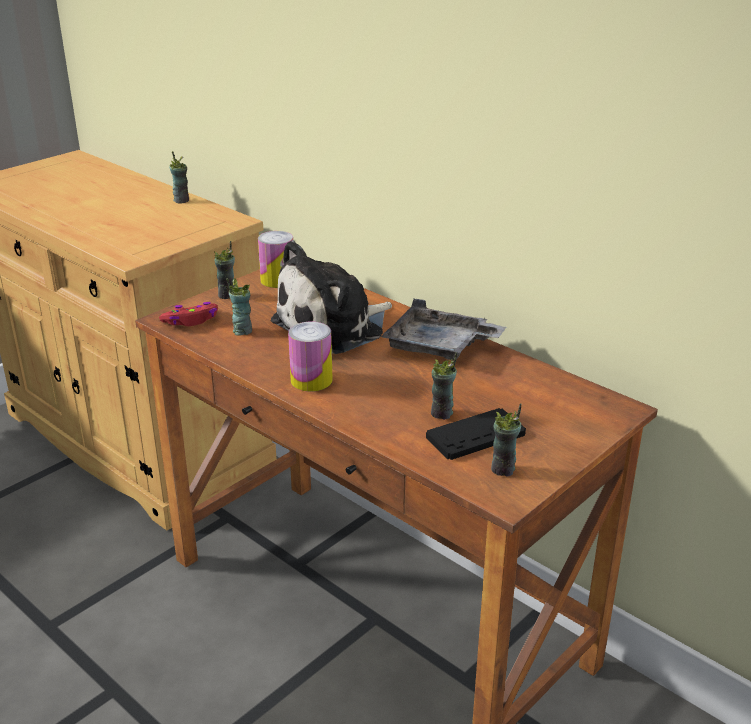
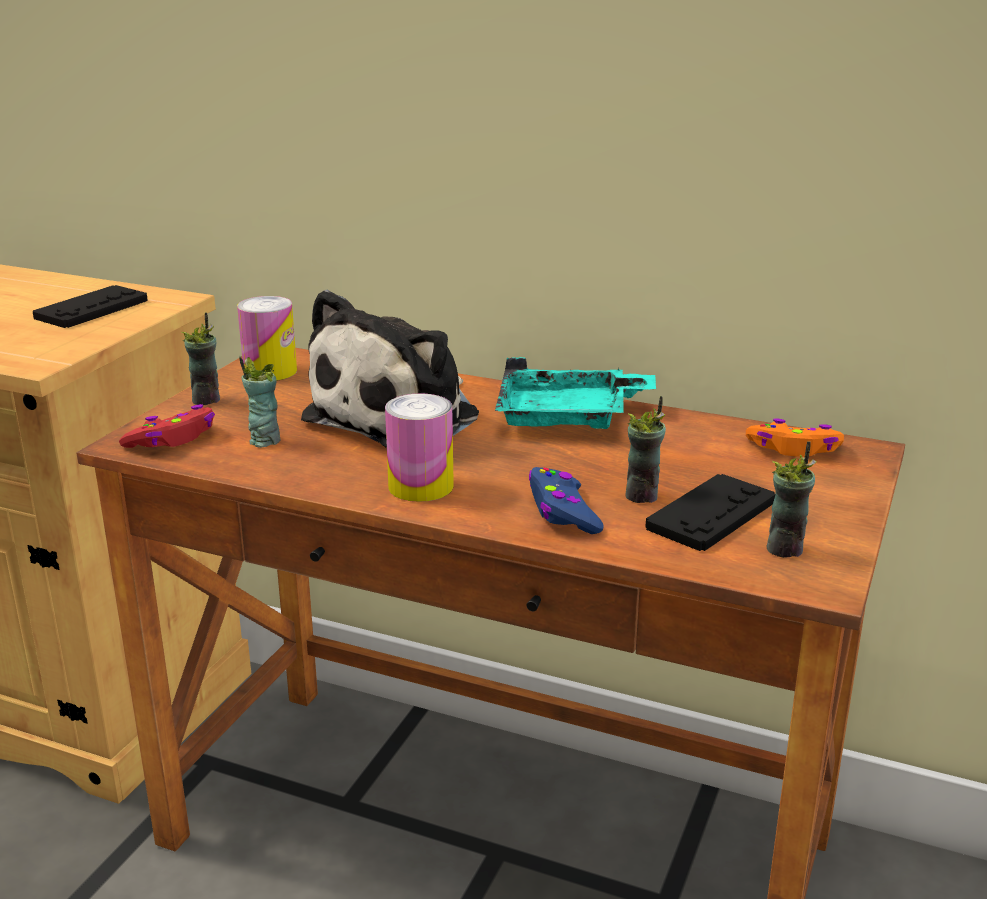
camera: 20 degrees left, 5 degrees down
cup [169,151,189,203] -> none
grey tray [381,299,506,361] -> turquoise tray [495,357,656,429]
none -> black game controller [33,285,148,328]
none -> blue game controller [529,467,604,534]
none -> orange game controller [746,418,844,457]

